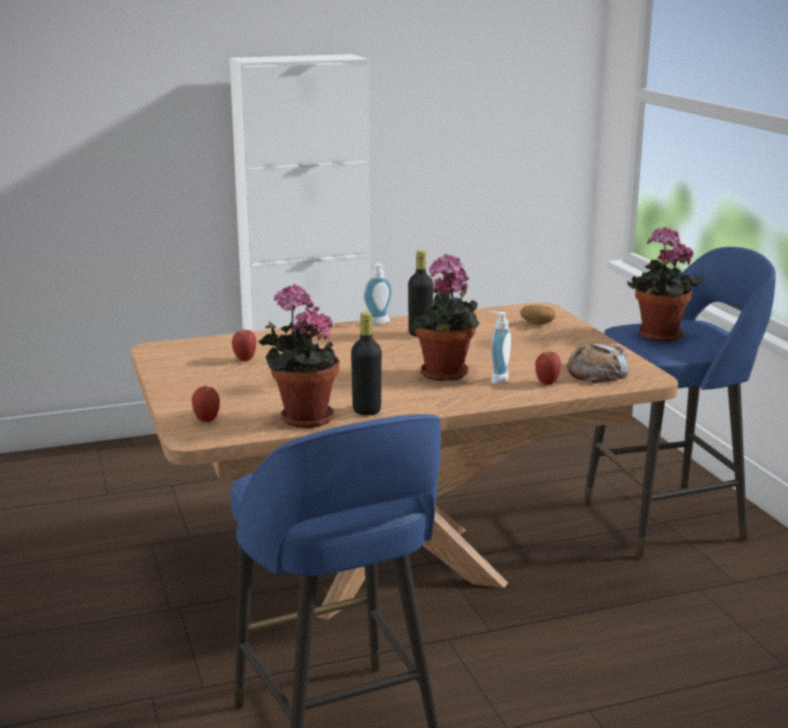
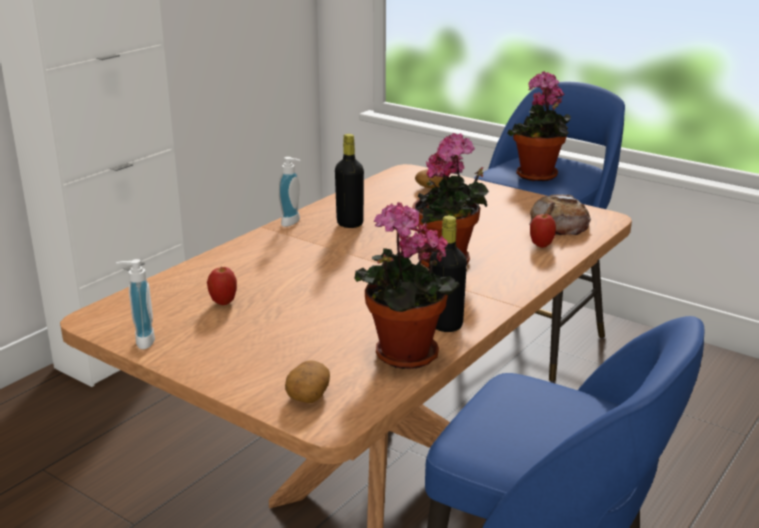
camera: 35 degrees left, 5 degrees up
apple [192,386,220,422] -> potato [285,360,330,403]
soap dispenser [488,311,511,384] -> soap dispenser moved to [116,259,155,349]

